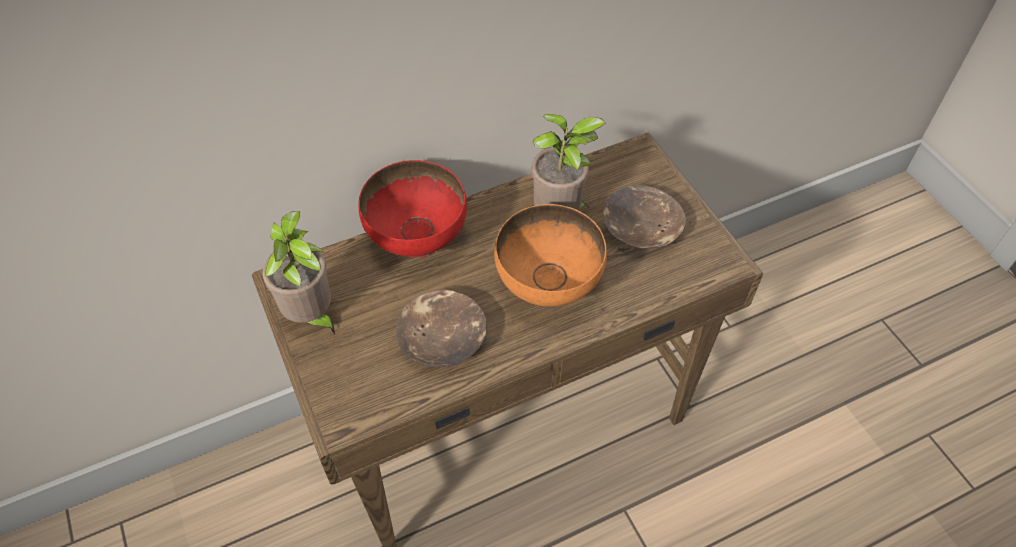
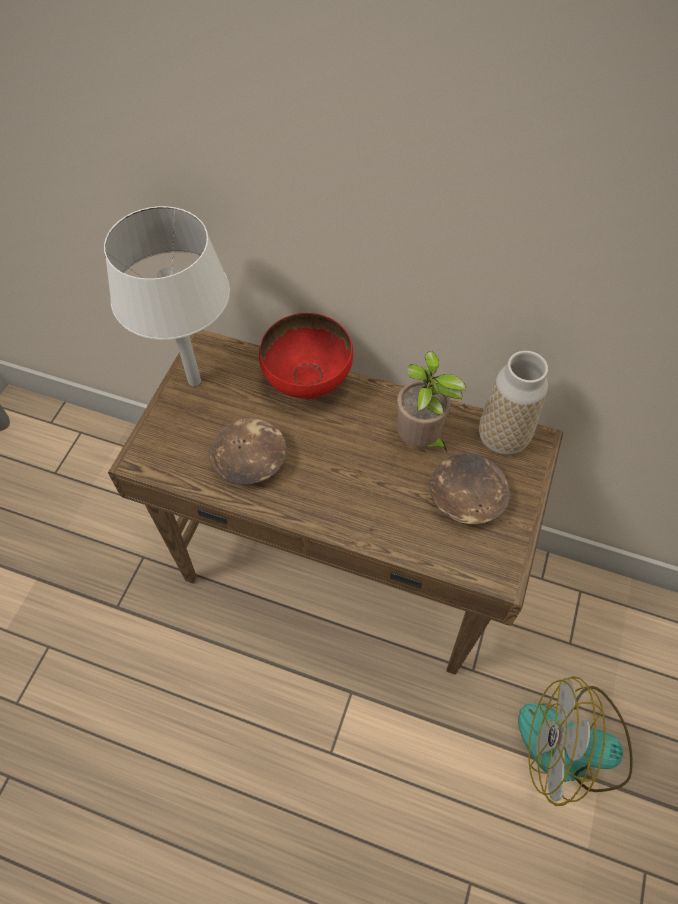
camera: 45 degrees right, 5 degrees up
potted plant [262,211,335,335] -> white table lamp [104,206,230,387]
orange bowl [494,204,607,307] -> none
none -> vase [479,351,548,456]
none -> fan [518,676,633,806]

